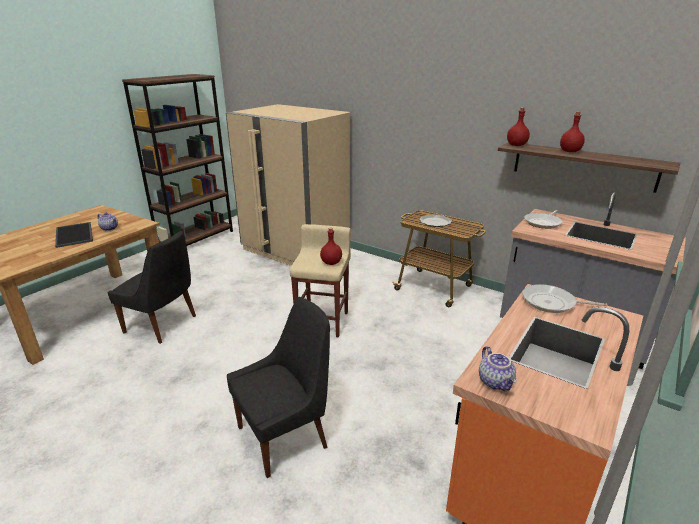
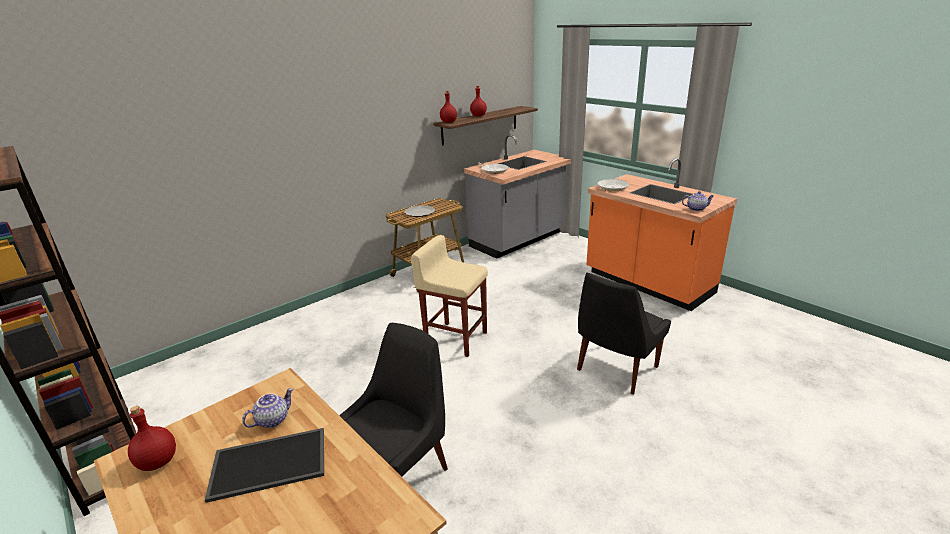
camera: 75 degrees left, 0 degrees up
beige fridge [226,104,350,266] -> none
black chair [227,297,330,478] -> black chair turned 120 degrees counterclockwise [577,272,671,394]
red bottle [320,228,342,265] -> red bottle moved to [128,406,176,471]

